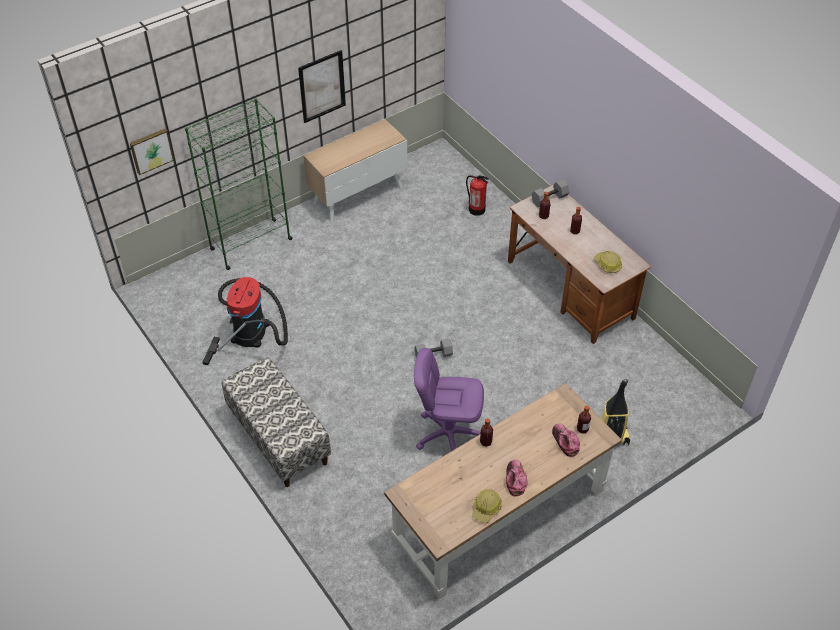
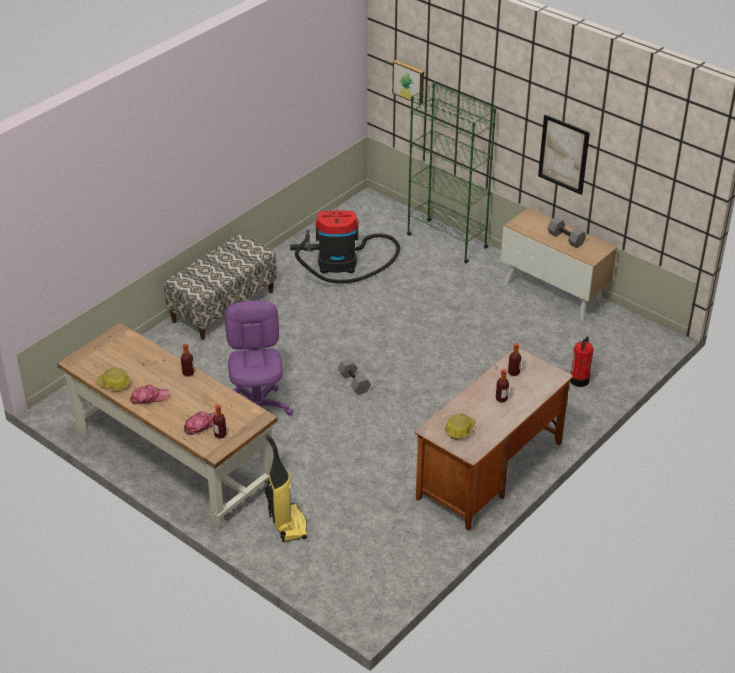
camera: 75 degrees right, 10 degrees down
grey dumbbell [531,180,569,207] -> grey dumbbell moved to [548,217,586,248]

